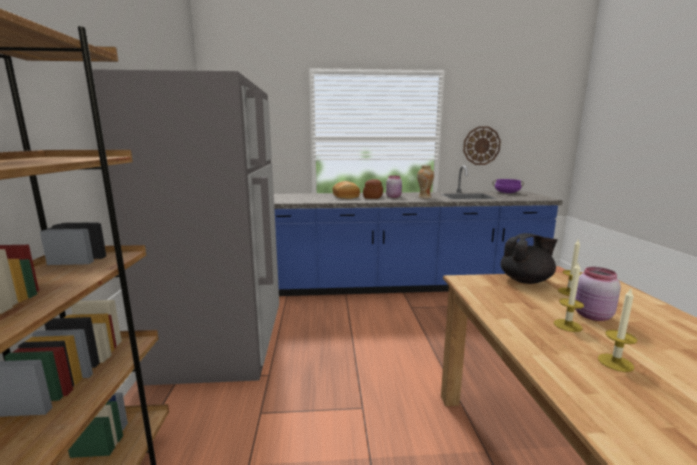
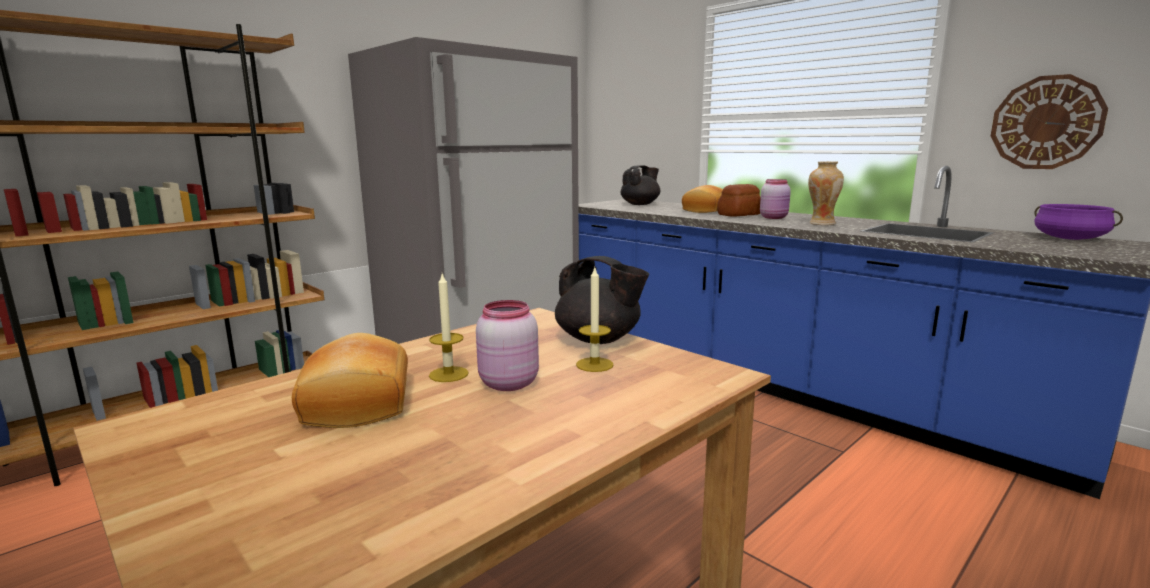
camera: 50 degrees right, 0 degrees up
candle [598,289,637,372] -> bread [292,333,408,428]
none -> black teapot [621,165,660,205]

